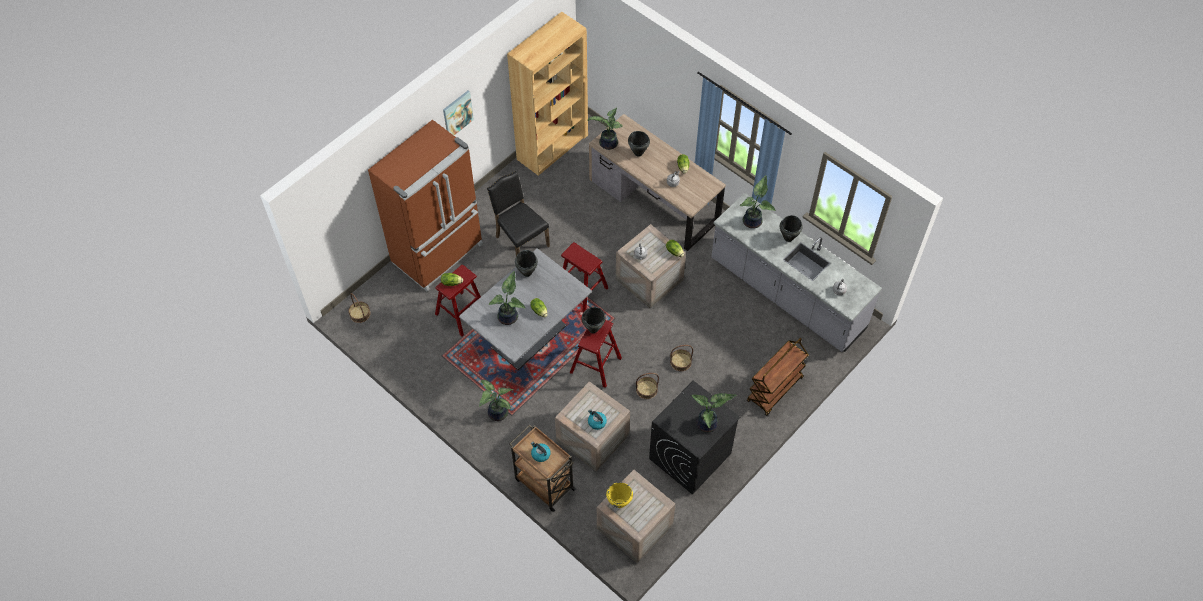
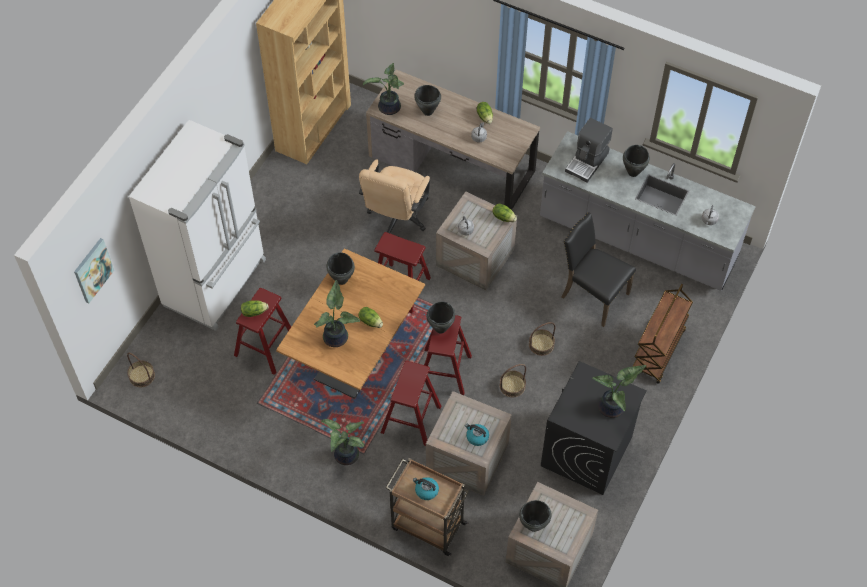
camera: 15 degrees left, 0 degrees up
brown fridge [368,120,483,292] -> white fridge [129,120,266,331]
picture [443,91,474,135] -> picture moved to [74,238,114,303]
grey dining table [459,248,592,370] -> brown dining table [276,248,425,399]
black chair [487,171,550,256] -> black chair moved to [561,212,636,327]
yellow cooking pot [606,482,633,508] -> black cooking pot [519,500,552,532]
potted plant [739,175,775,229] -> coffee machine [565,118,613,183]
none -> beige office chair [359,159,430,233]
none -> red stool [381,361,441,446]

